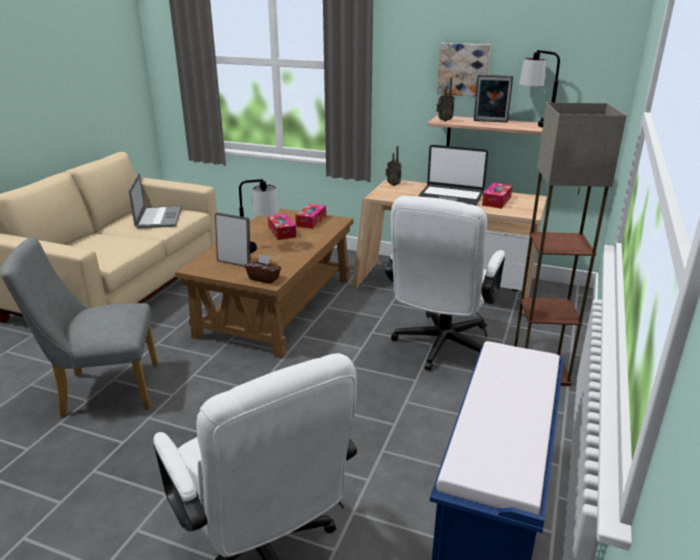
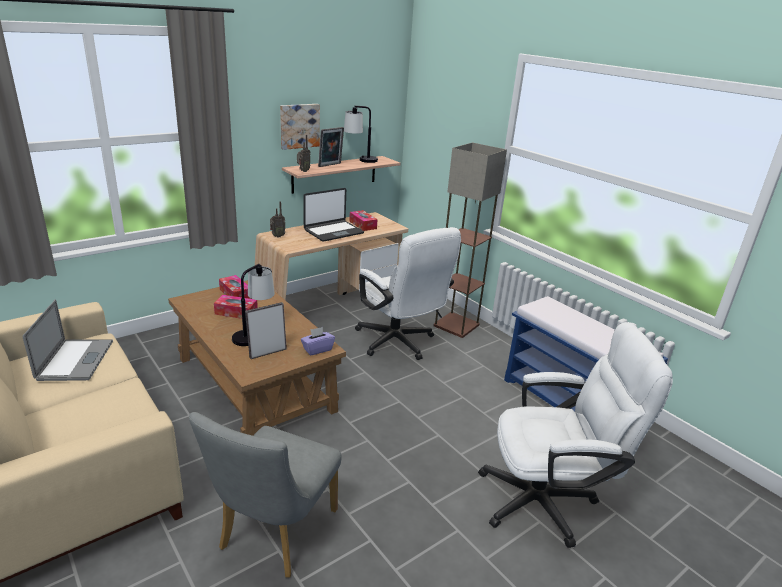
camera: 60 degrees left, 0 degrees up
laptop [129,173,182,229] -> laptop turned 60 degrees clockwise [23,300,113,381]
brown tissue box [245,254,281,284] -> purple tissue box [301,327,335,356]

